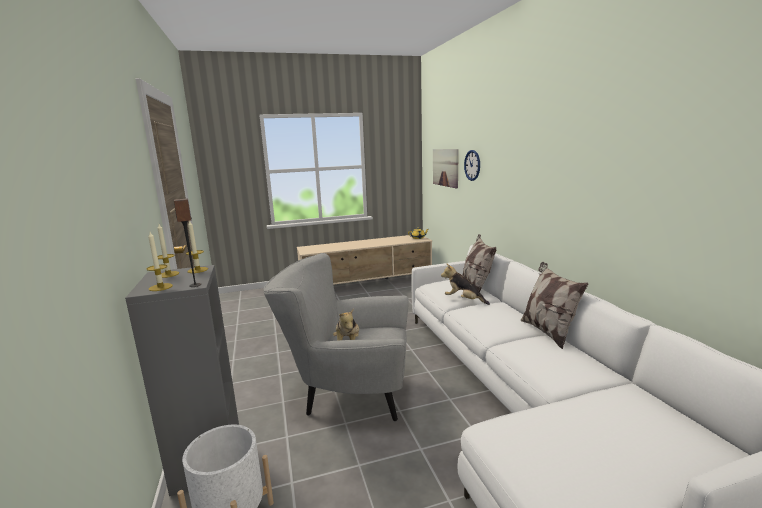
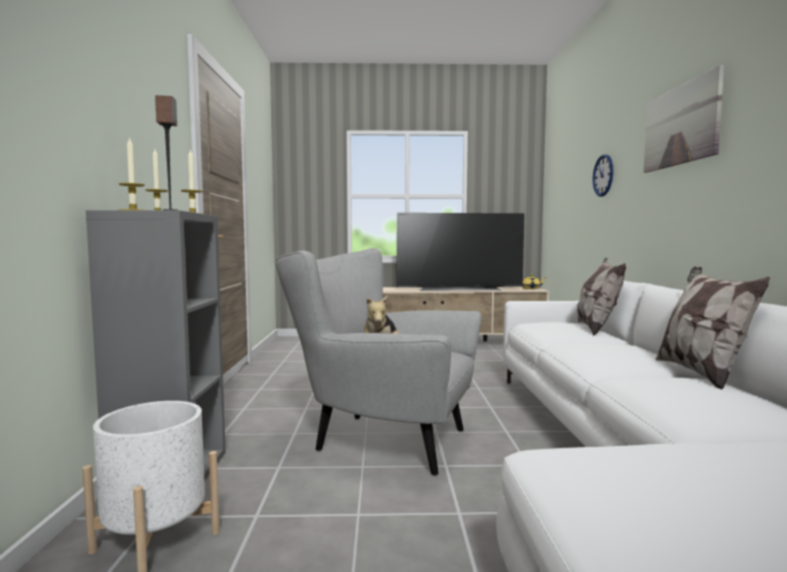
camera: 15 degrees right, 10 degrees down
picture [433,149,459,188] -> picture moved to [644,65,724,173]
plush toy [441,263,490,305] -> none
none -> television [397,213,525,291]

